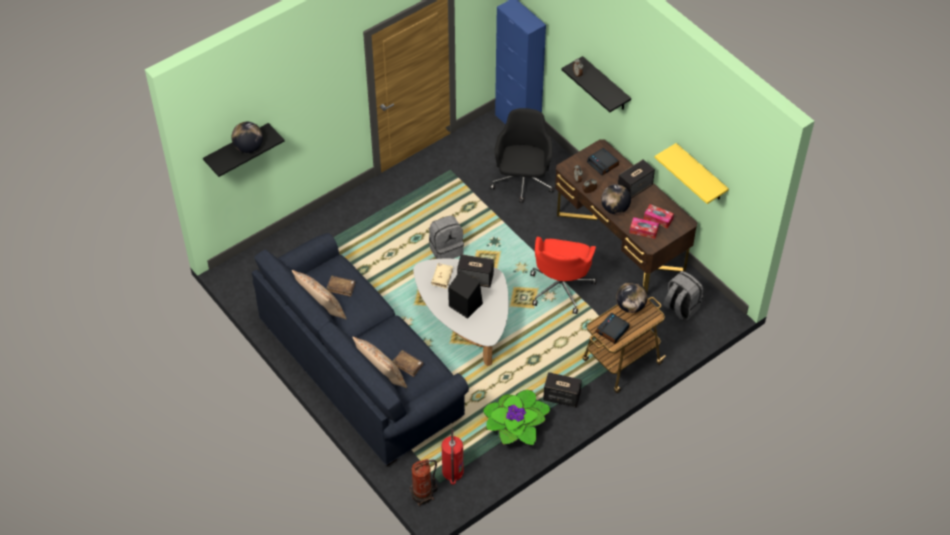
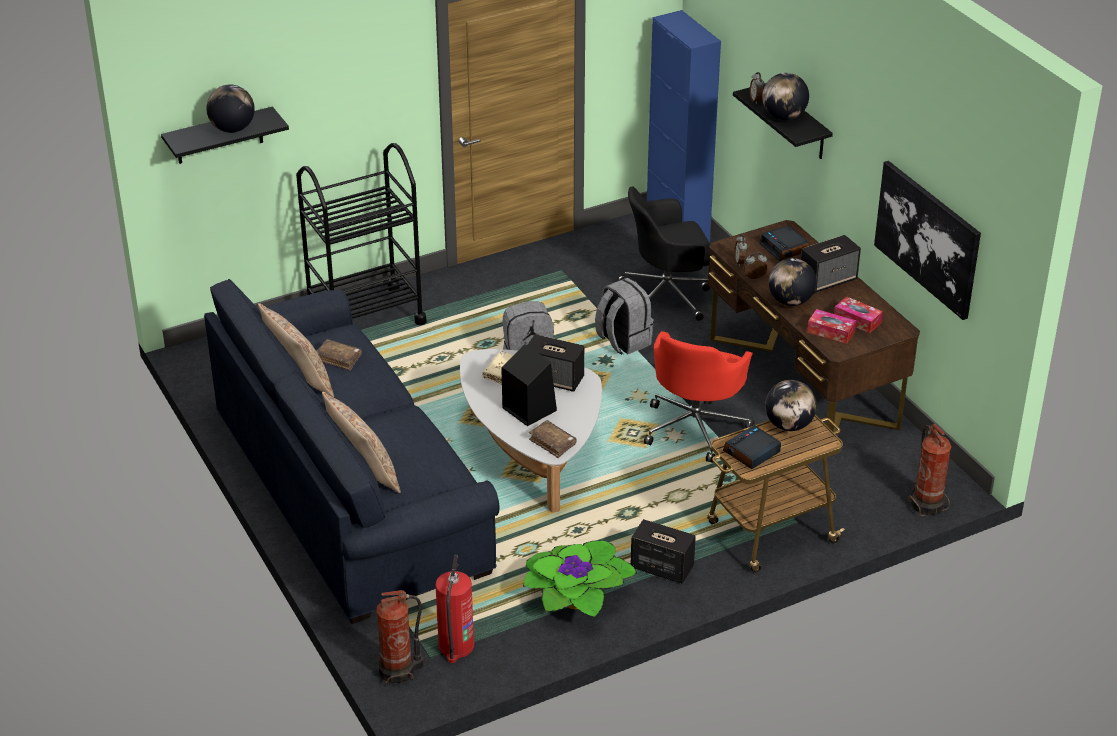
camera: 10 degrees right, 15 degrees down
brown book [392,350,423,377] -> brown book moved to [529,420,577,458]
black office chair [490,108,554,203] -> black office chair turned 120 degrees counterclockwise [618,187,710,321]
yellow shelf [654,143,729,204] -> picture [874,161,981,320]
grey backpack [663,271,703,321] -> grey backpack moved to [595,278,654,355]
none -> black cart [296,143,427,325]
none -> globe [762,73,809,120]
none -> fire extinguisher [908,424,951,516]

